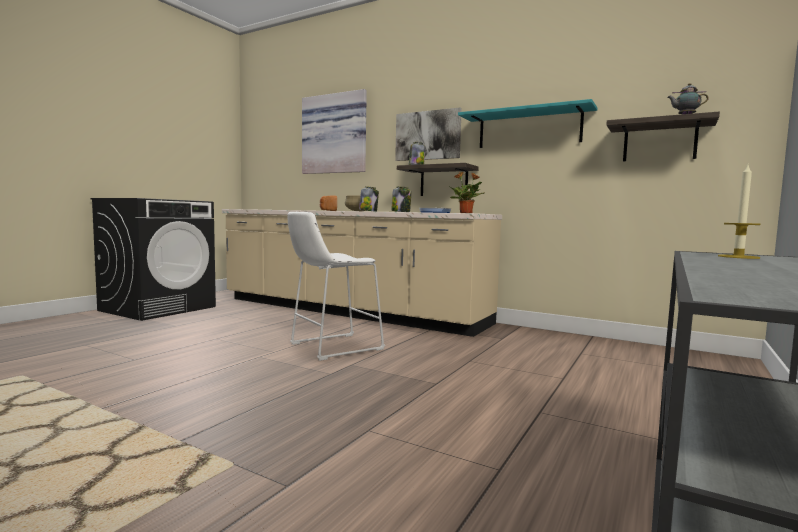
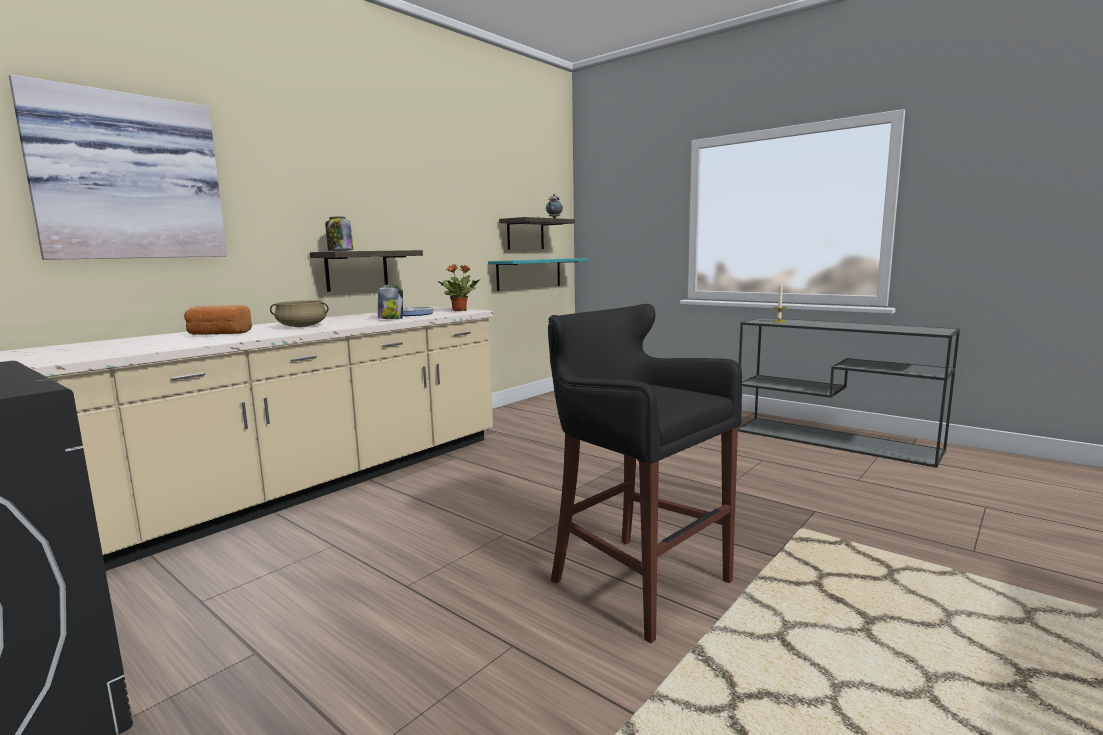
camera: 80 degrees left, 5 degrees up
white stool [287,212,385,361] -> none
jar [359,186,379,212] -> none
picture [395,108,462,161] -> none
turquoise shelf [458,99,597,148] -> turquoise shelf moved to [488,258,589,291]
none -> black stool [548,304,742,643]

